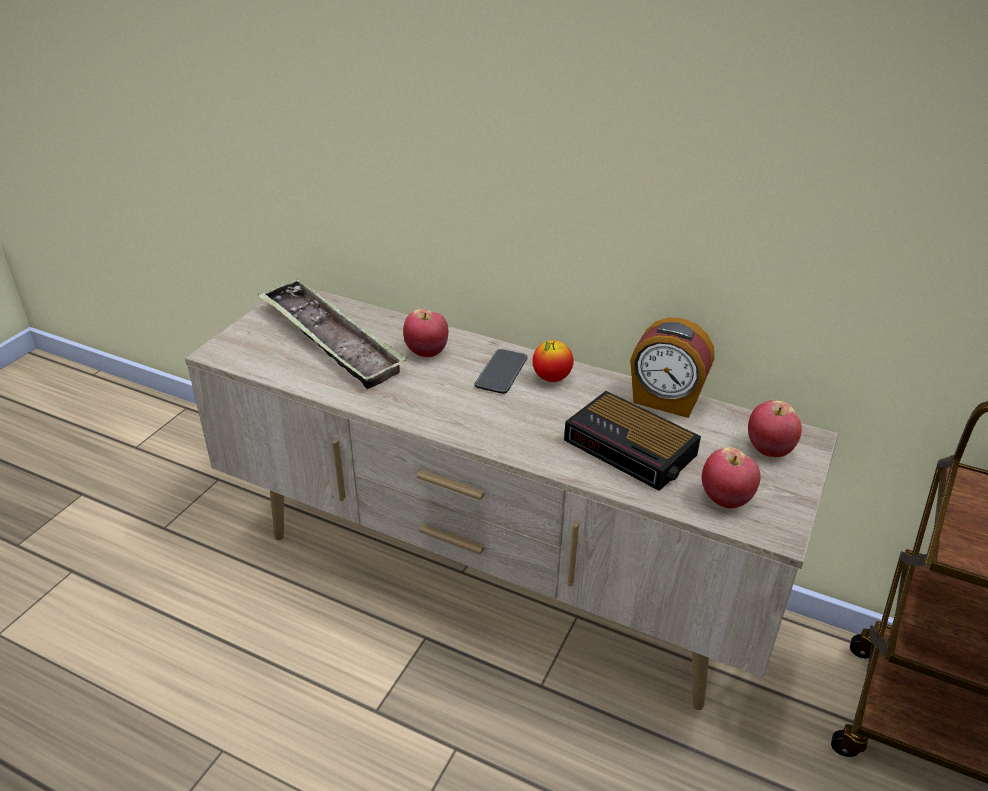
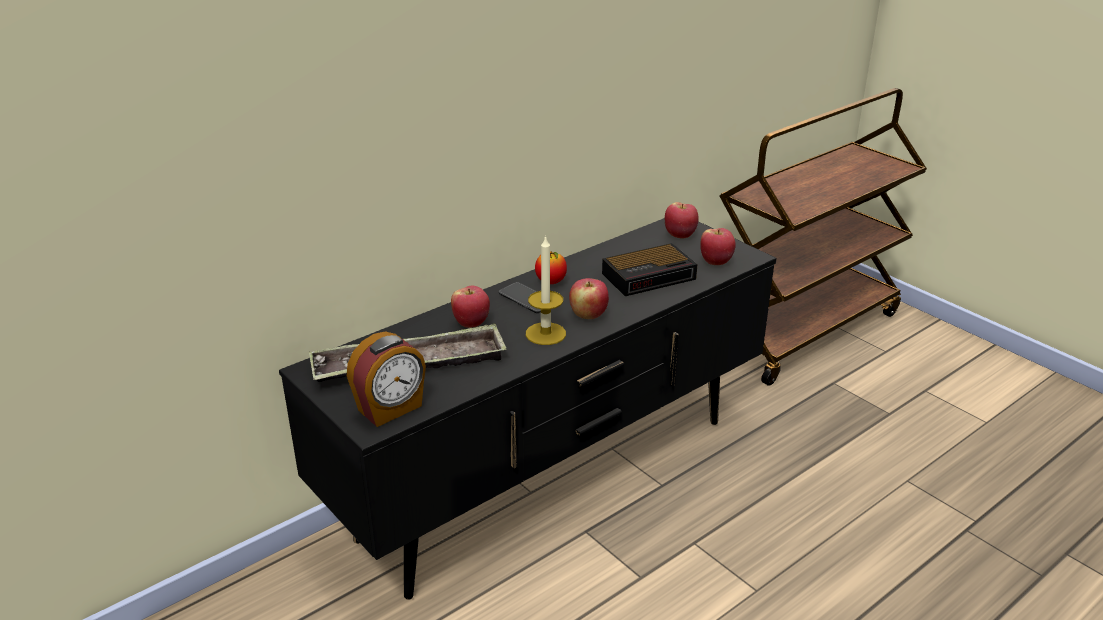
camera: 65 degrees left, 5 degrees down
beige tv stand [185,288,838,710] -> black tv stand [279,218,777,600]
alarm clock [630,317,714,418] -> alarm clock moved to [347,331,426,427]
none -> candle [526,235,566,345]
none -> apple [569,278,609,319]

